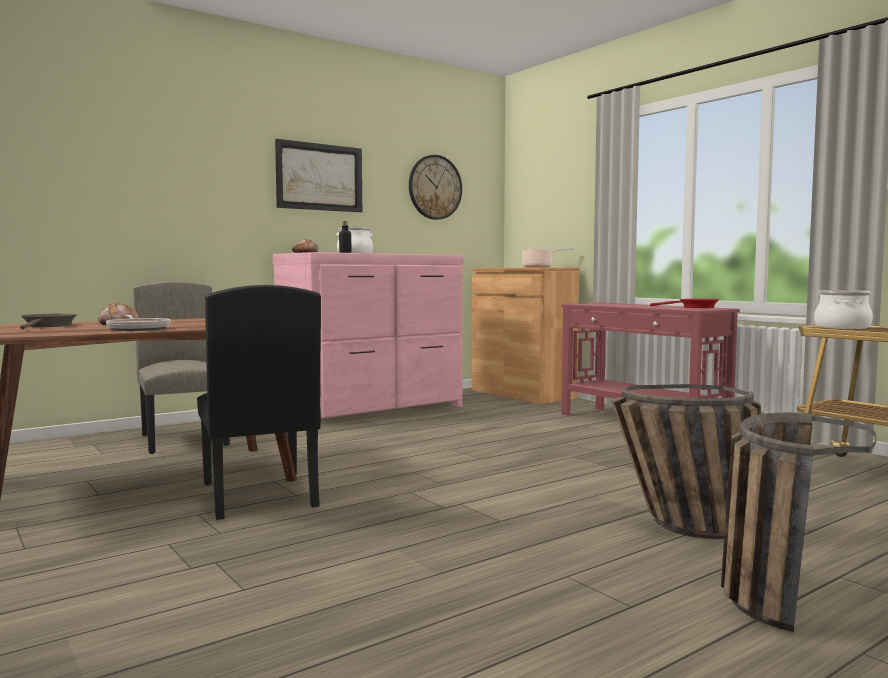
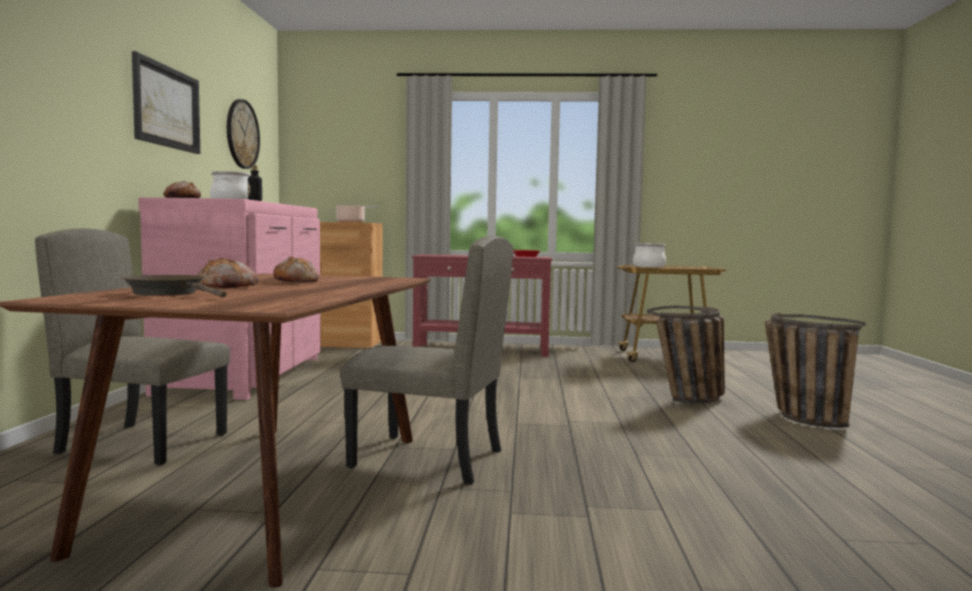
camera: 50 degrees left, 0 degrees up
frying pan [106,315,171,331] -> none
black chair [197,285,321,520] -> beige chair [341,236,513,485]
none -> bread [273,256,318,282]

